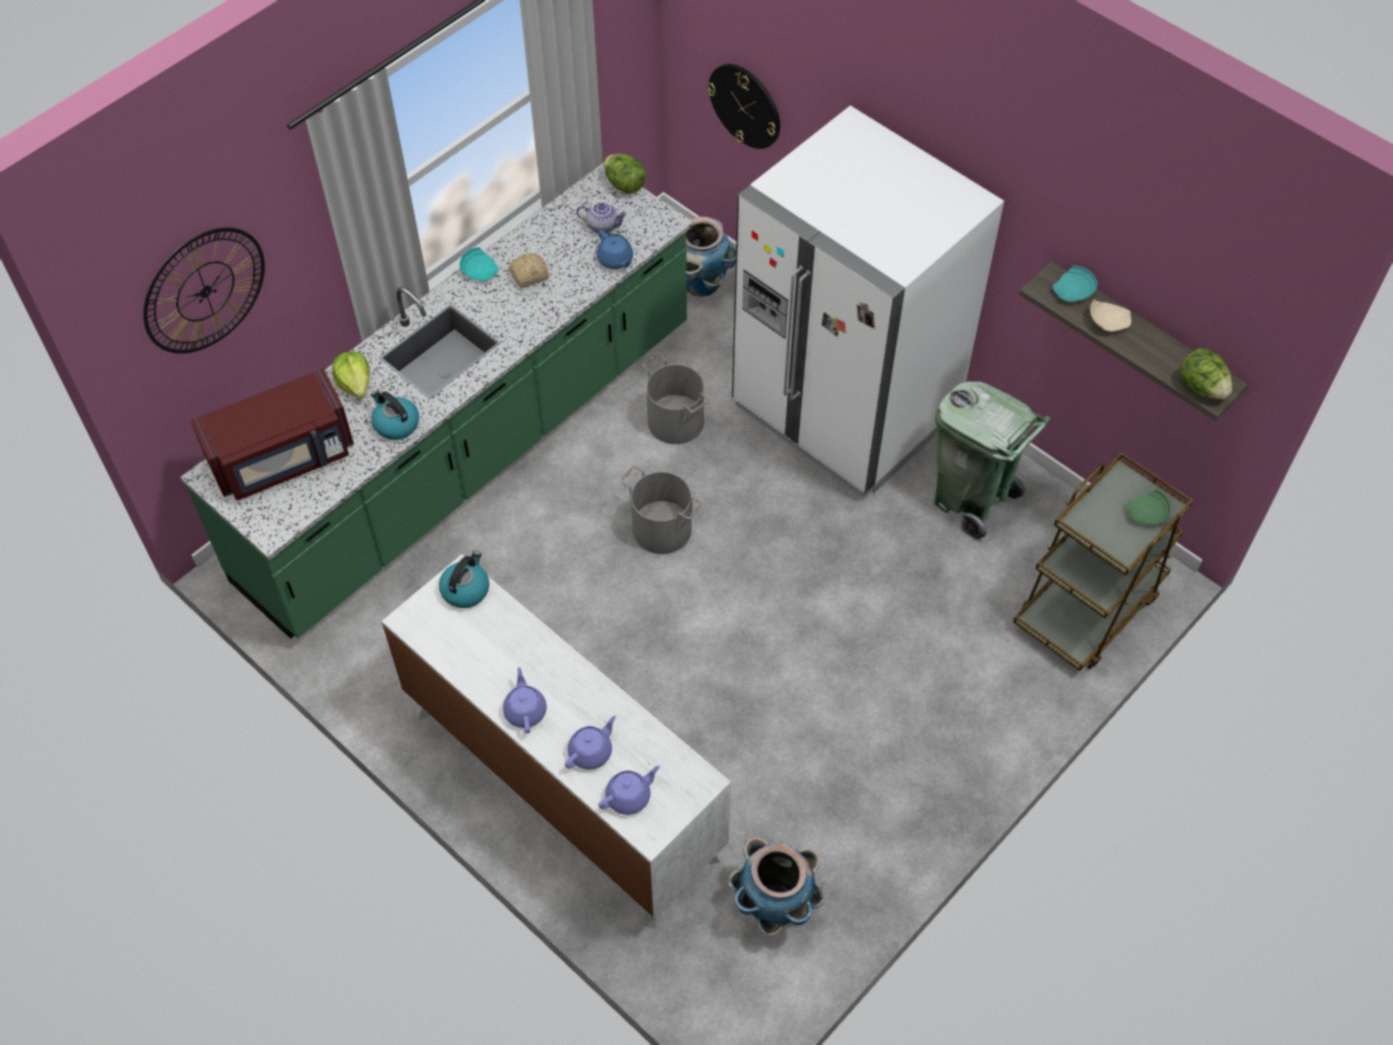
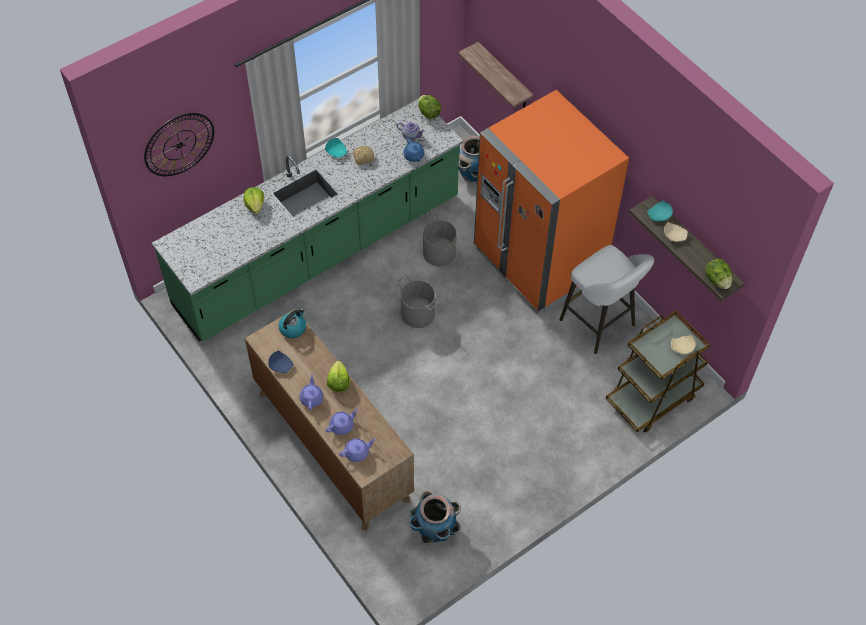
camera: 10 degrees right, 0 degrees up
red microwave [191,369,354,500] -> none
kettle [371,390,419,440] -> none
white dresser [381,554,731,929] -> brown dresser [245,309,414,532]
wall clock [707,64,780,149] -> shelf [458,42,534,108]
white fridge [732,105,1004,499] -> orange fridge [474,90,629,315]
green trash can [934,381,1052,541] -> white stool [560,245,654,354]
green plate [1127,489,1171,525] -> beige plate [671,335,696,354]
none -> blue plate [268,350,293,373]
none -> lettuce [327,361,350,392]

